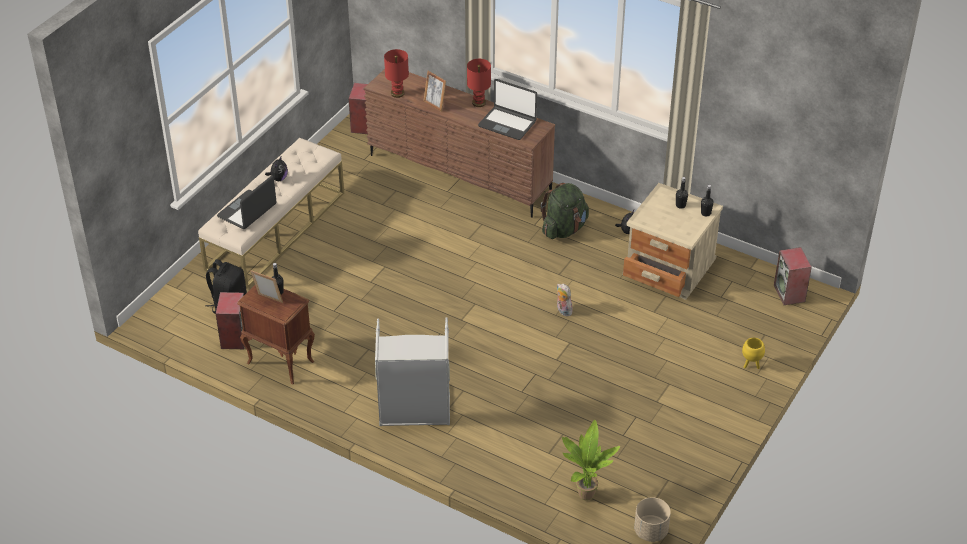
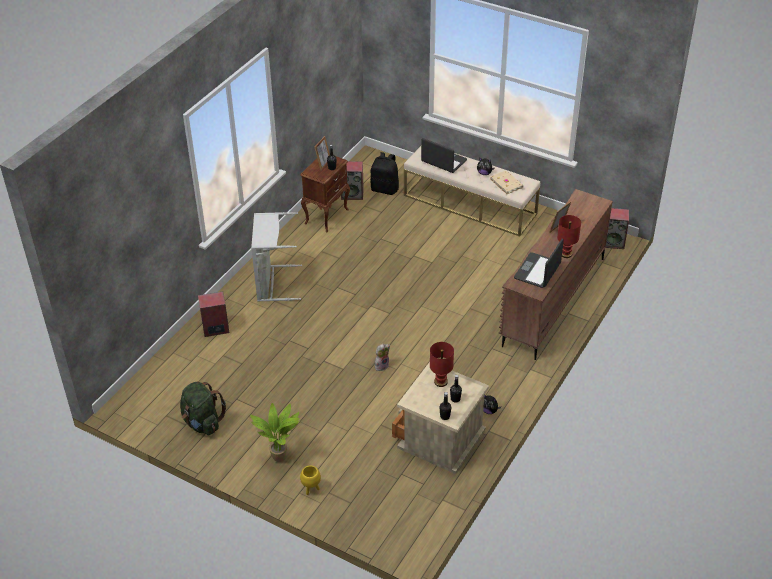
camera: 90 degrees right, 0 degrees up
red table lamp [384,49,409,98] -> red table lamp moved to [430,342,454,387]
green backpack [541,183,589,239] -> green backpack moved to [180,382,226,436]
potted plant [562,420,620,501] -> potted plant moved to [250,403,299,462]
beige planter [634,497,671,542] -> none
speaker [774,247,812,305] -> speaker moved to [198,292,229,337]
none -> beige book [490,170,523,195]

